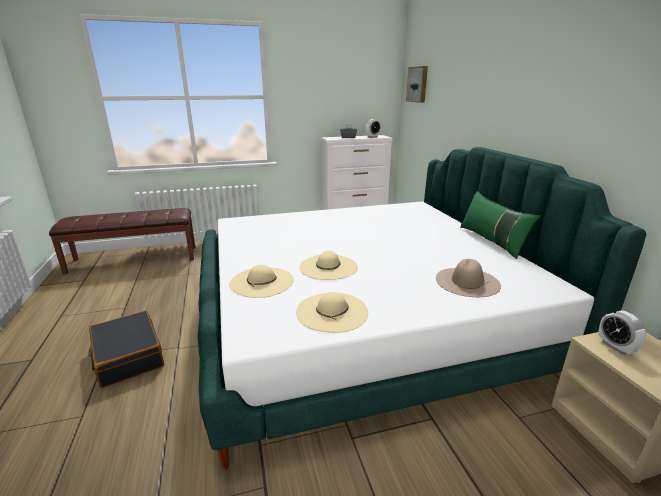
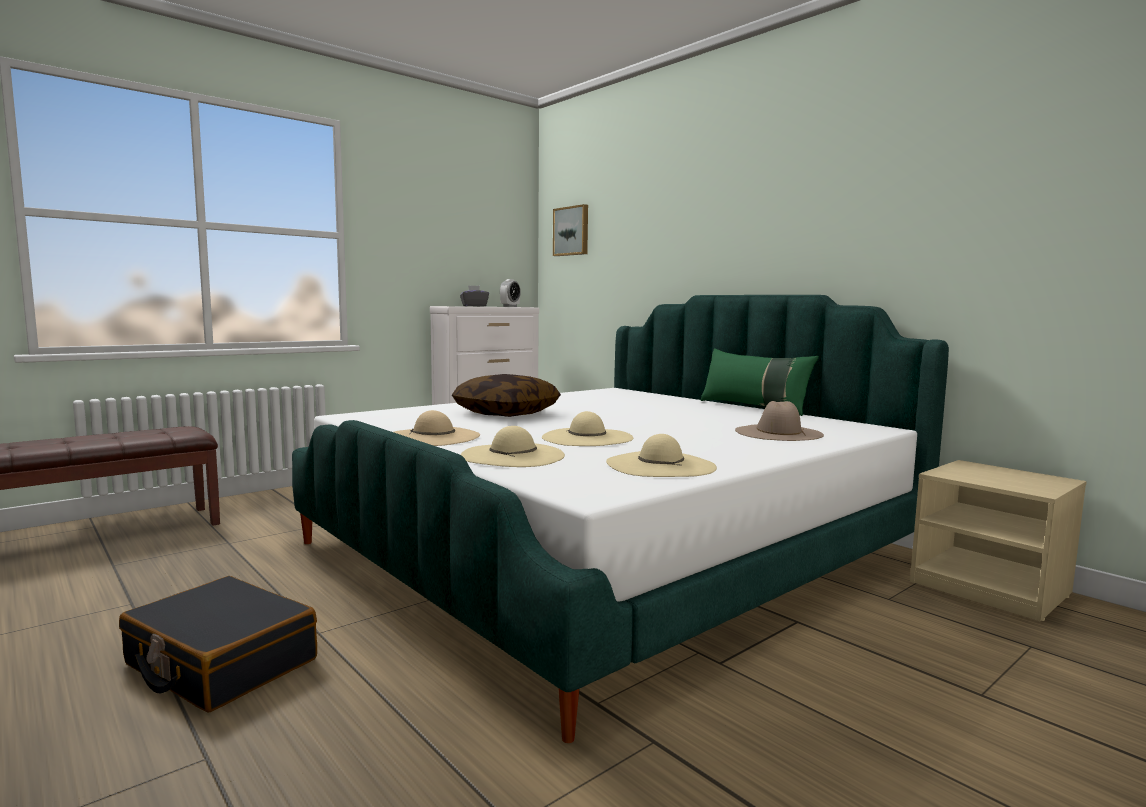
camera: 25 degrees left, 15 degrees down
alarm clock [598,310,646,355] -> none
none -> beige hat [394,410,480,446]
none -> pillow [452,374,561,417]

